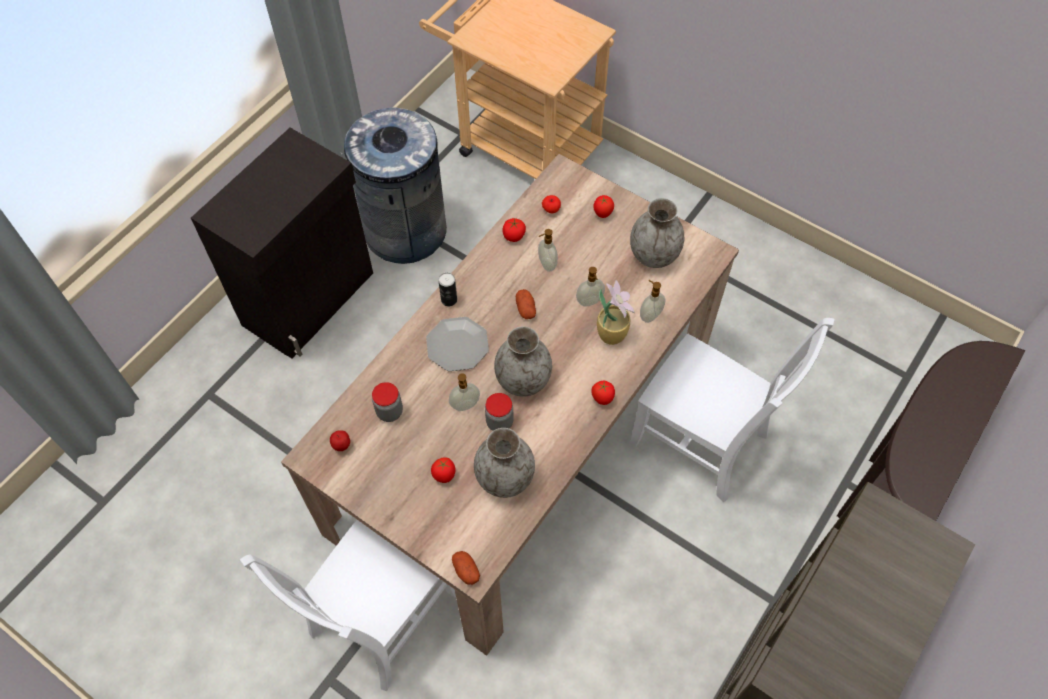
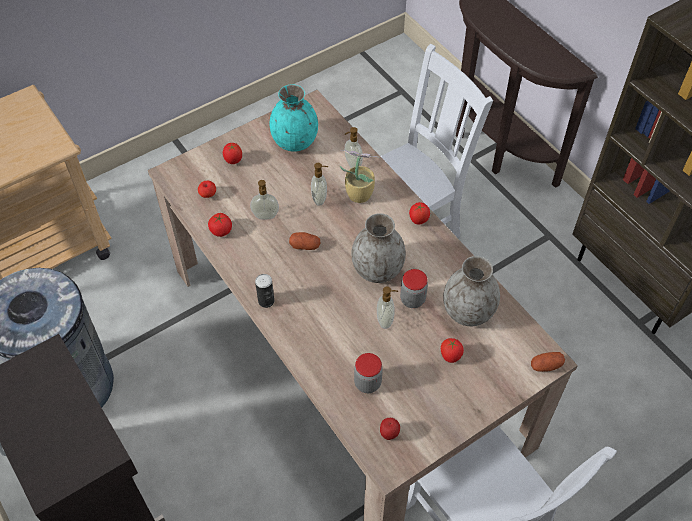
camera: 70 degrees left, 5 degrees down
plate [426,317,489,371] -> none
grey vase [630,198,684,268] -> turquoise vase [269,84,318,152]

